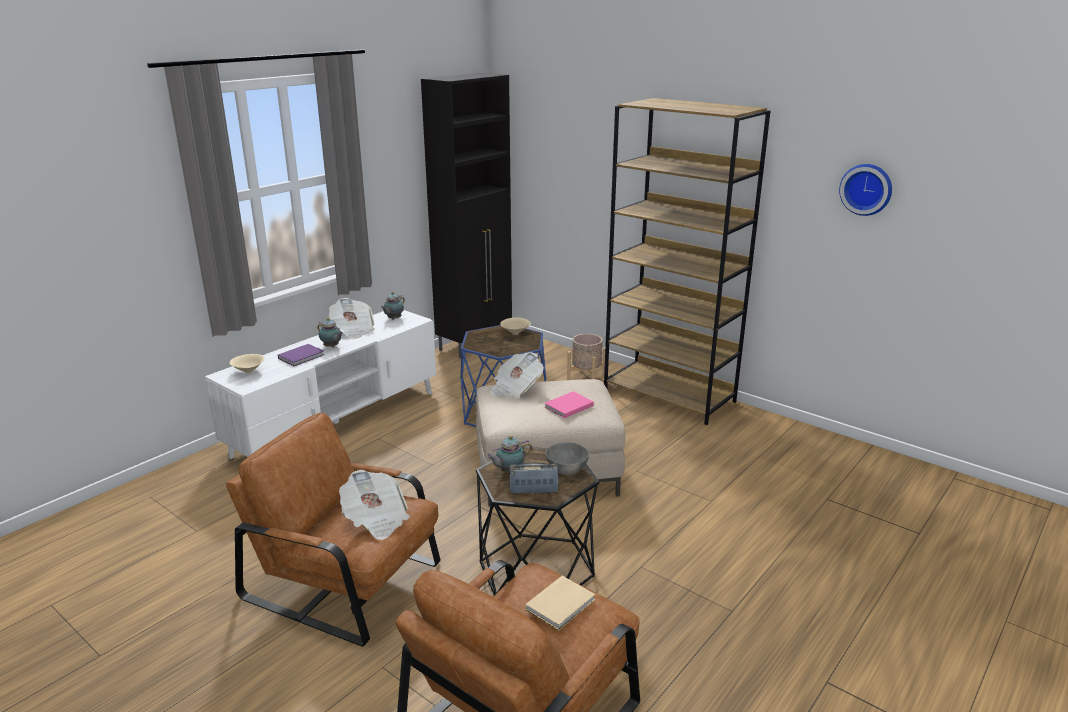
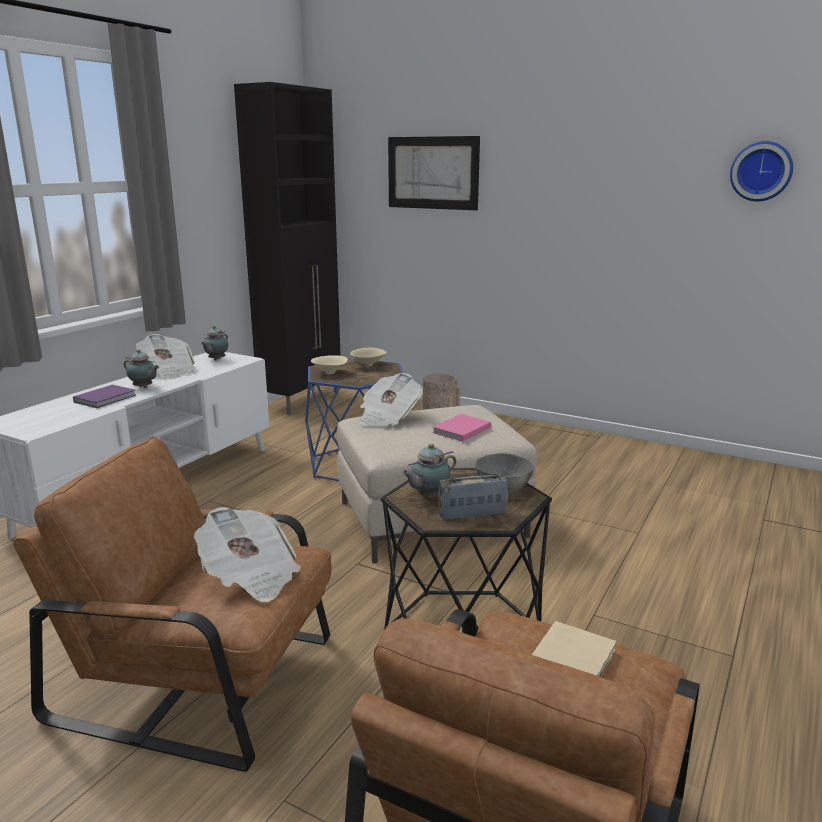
camera: 10 degrees left, 5 degrees down
beige bowl [229,354,264,373] -> beige bowl moved to [311,355,348,374]
brown bookcase [604,98,770,425] -> none
none -> picture [388,136,480,210]

